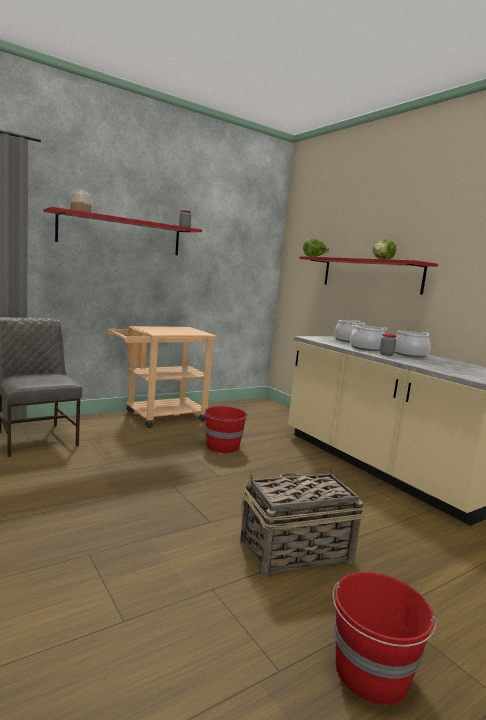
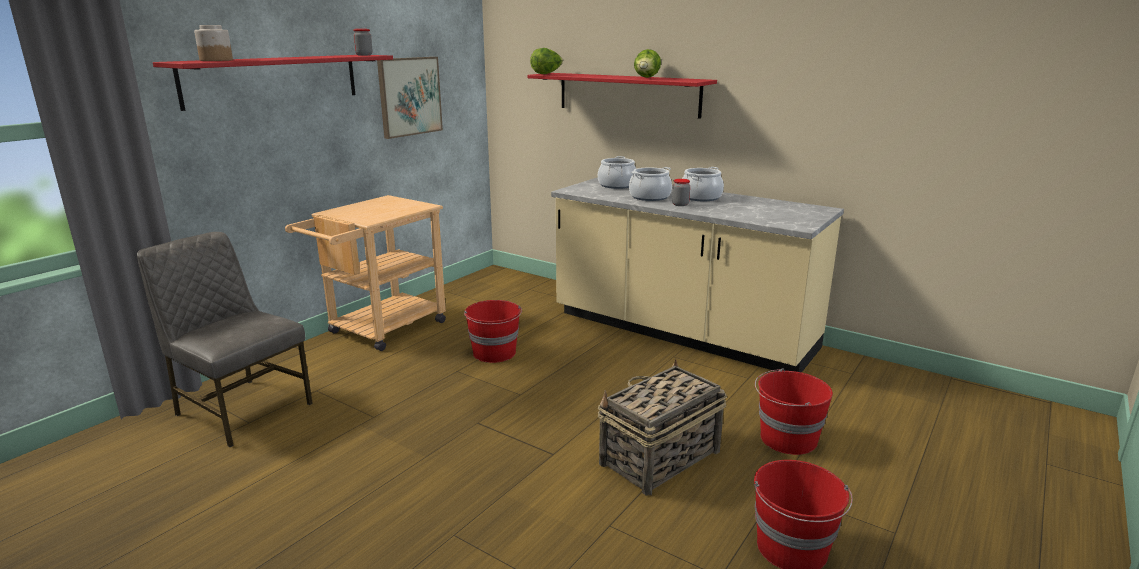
camera: 20 degrees left, 10 degrees up
none -> picture [377,57,443,139]
none -> red bucket [755,368,833,455]

